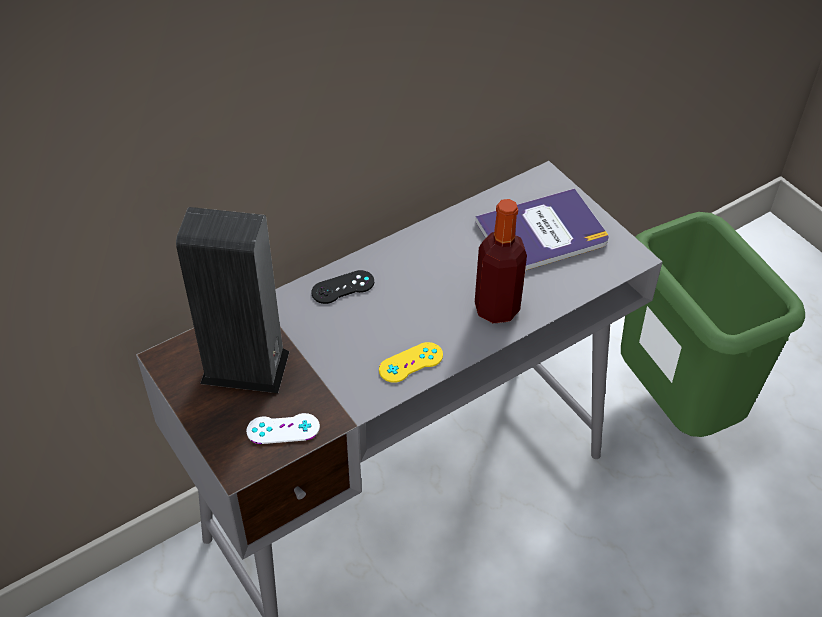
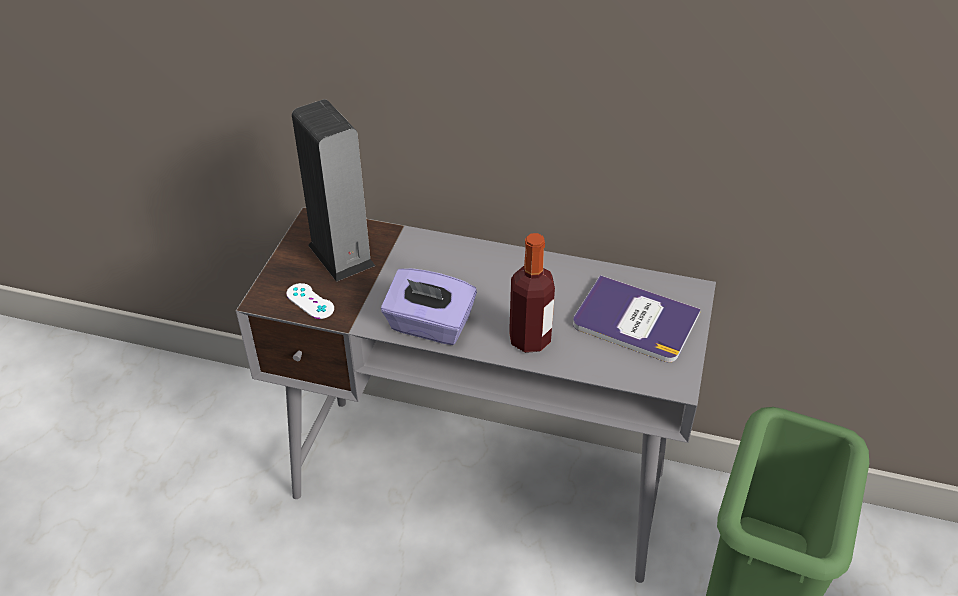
camera: 50 degrees right, 5 degrees down
black game controller [311,270,374,304] -> none
yellow game controller [379,342,443,383] -> purple tissue box [381,268,477,345]

